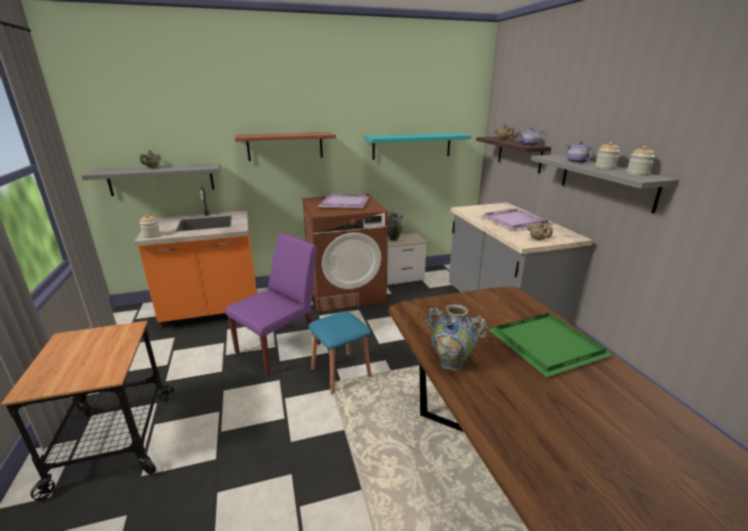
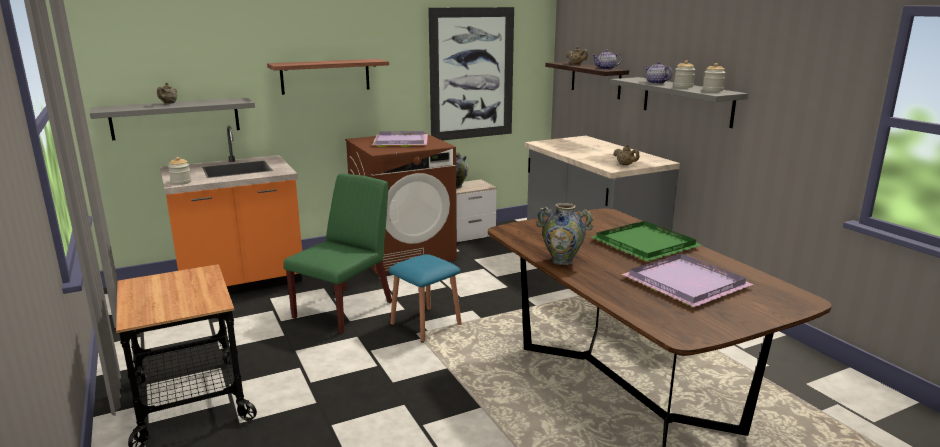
camera: 10 degrees left, 5 degrees down
purple chair [225,234,321,375] -> green chair [284,174,392,334]
turquoise shelf [364,133,471,160] -> picture [428,7,514,141]
purple tray [481,209,552,231] -> purple tray moved to [622,254,754,307]

